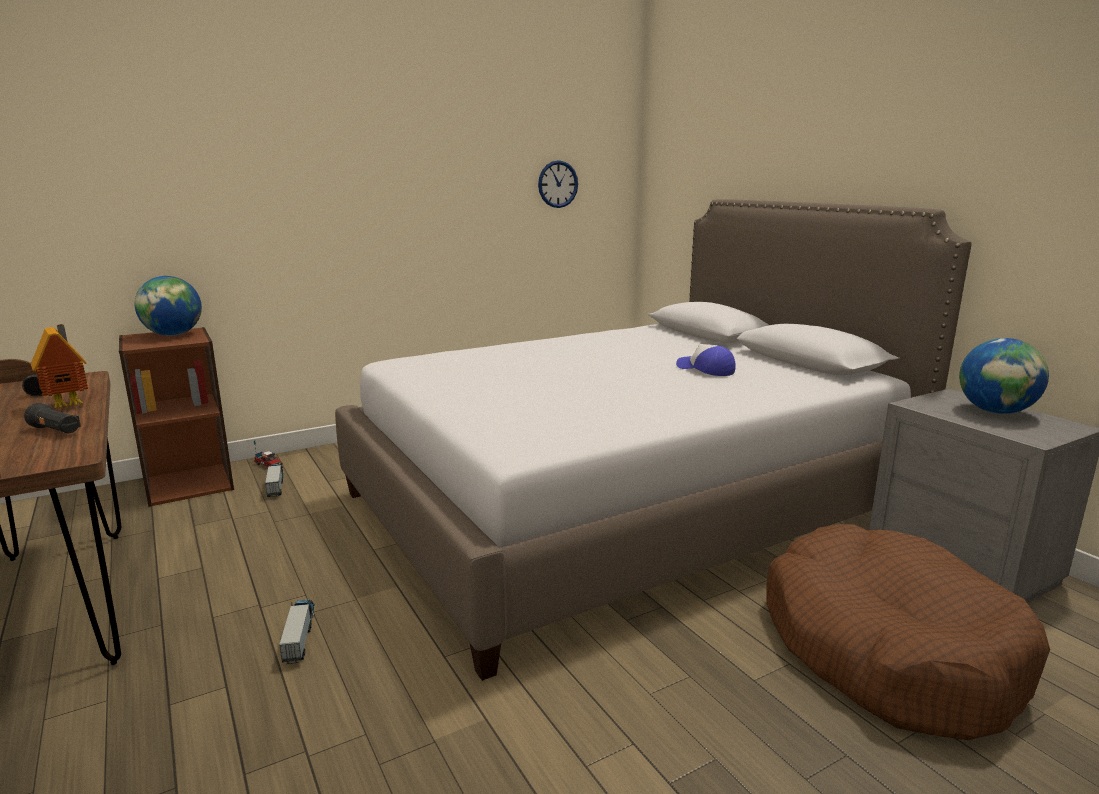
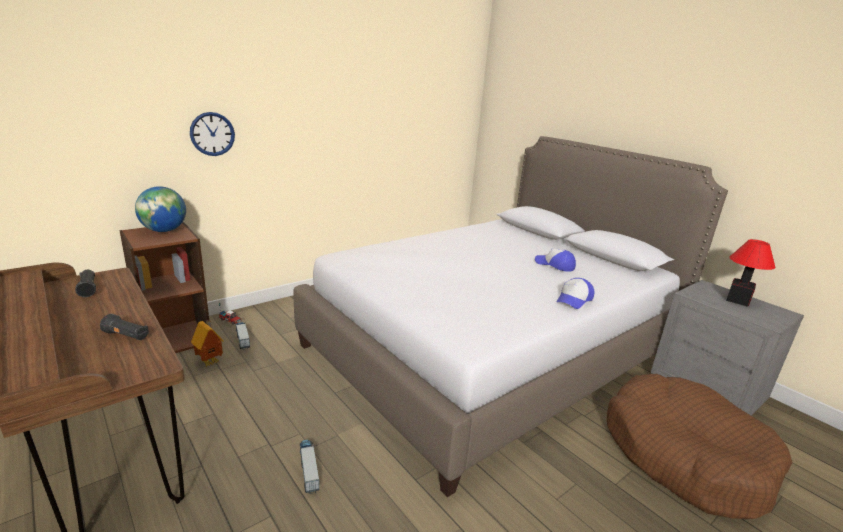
camera: 10 degrees left, 5 degrees up
toy house [31,324,88,409] -> toy house moved to [191,320,223,366]
wall clock [538,160,578,208] -> wall clock moved to [190,112,235,156]
globe [959,338,1049,414] -> table lamp [726,239,775,307]
none -> cap [557,278,594,309]

